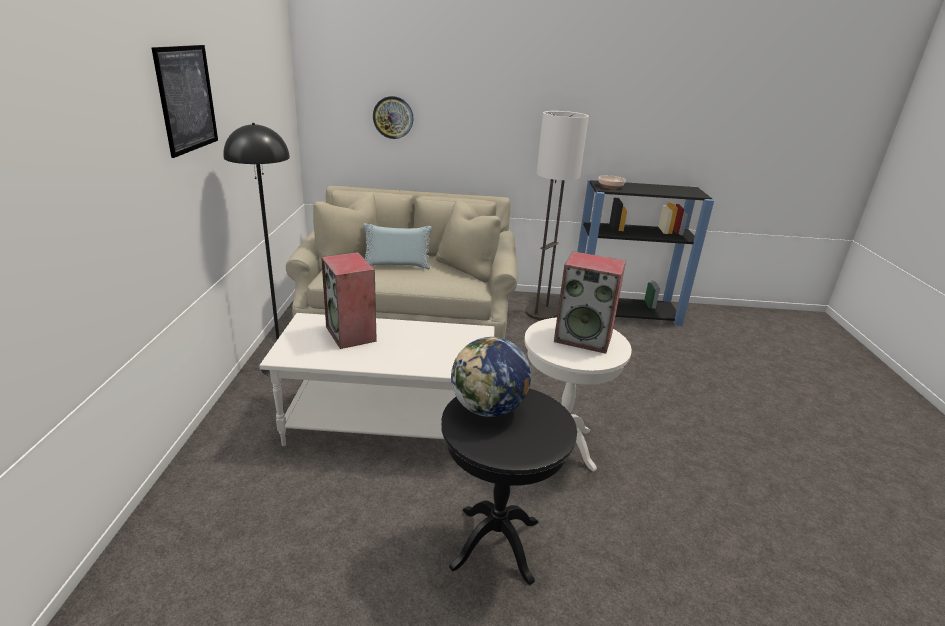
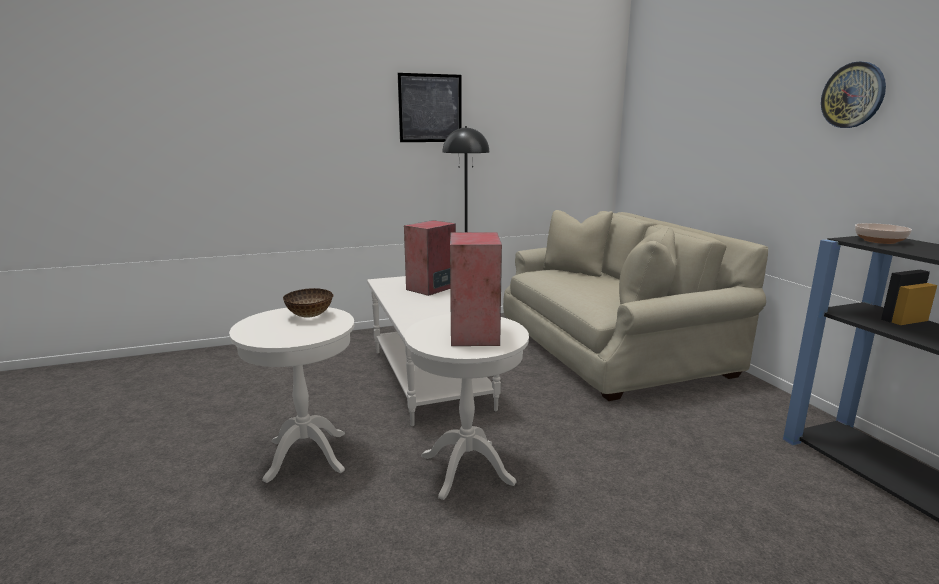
camera: 70 degrees right, 10 degrees down
blue pillow [363,223,432,270] -> none
wall clock [373,96,413,139] -> wall clock moved to [821,62,886,128]
black side table [441,388,577,585] -> white side table [229,307,354,483]
globe [451,337,531,417] -> bowl [283,288,333,318]
floor lamp [525,111,589,320] -> none

